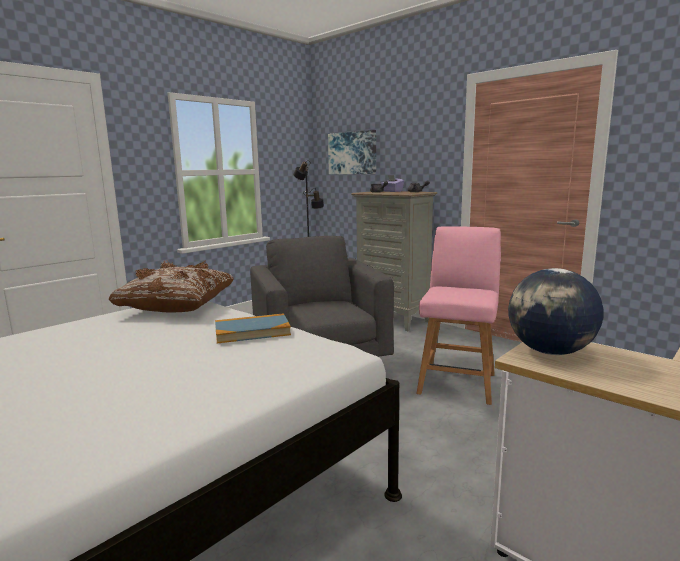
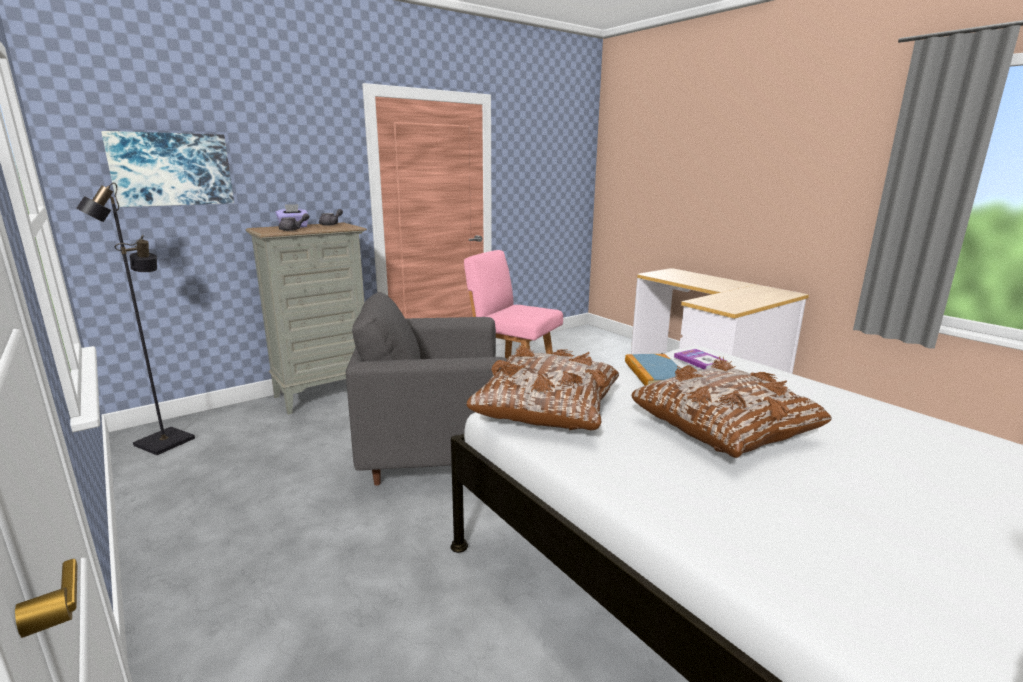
camera: 80 degrees left, 5 degrees up
globe [508,268,604,355] -> none
none -> brown pillow [631,356,832,458]
none -> book [674,349,727,369]

